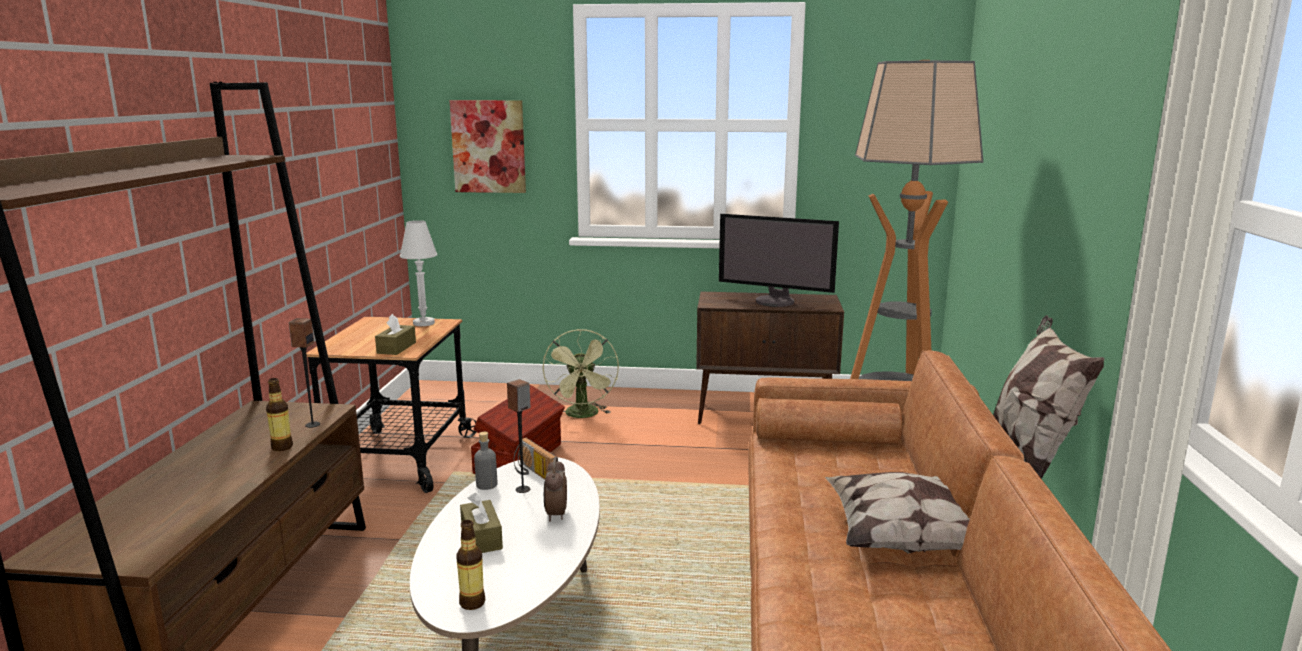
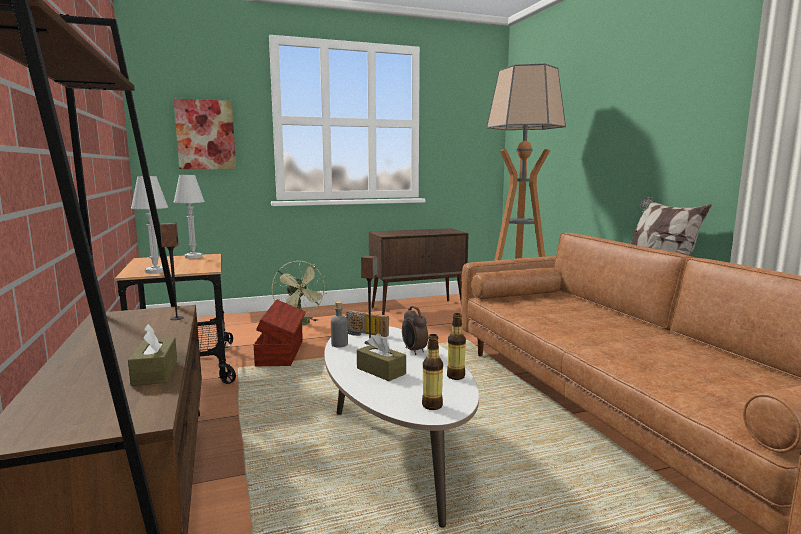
camera: 25 degrees left, 5 degrees down
bottle [266,378,293,451] -> bottle moved to [447,313,466,380]
brown tissue box [375,314,416,355] -> brown tissue box moved to [128,324,177,386]
monitor [719,214,839,307] -> none
pillow [825,472,970,554] -> none
none -> white table lamp [131,176,168,274]

